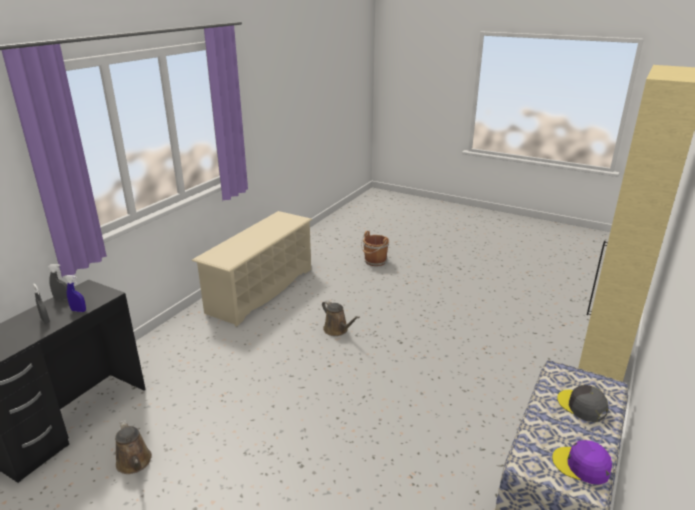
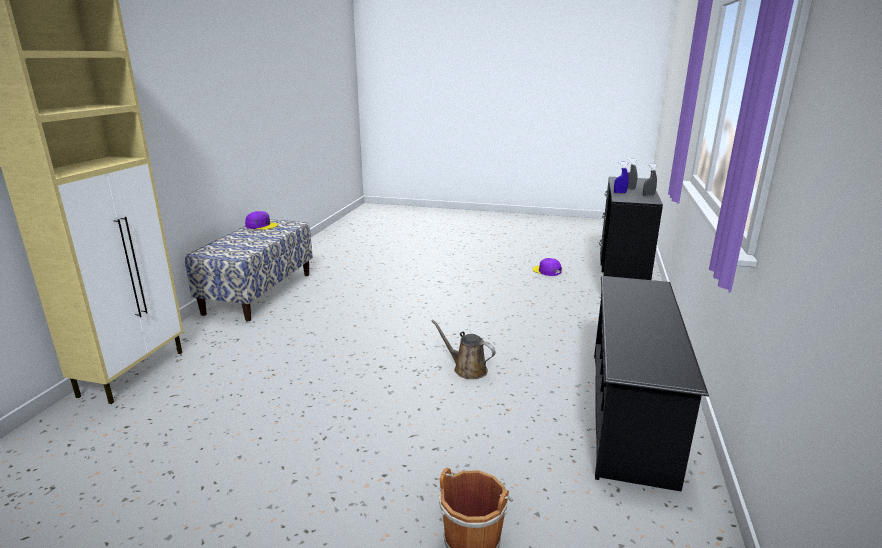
camera: 165 degrees right, 5 degrees down
brown watering can [115,420,152,474] -> purple cap [533,258,562,276]
beige shoe rack [191,211,312,327] -> black shoe rack [594,276,709,492]
grey cap [557,385,608,422] -> none

